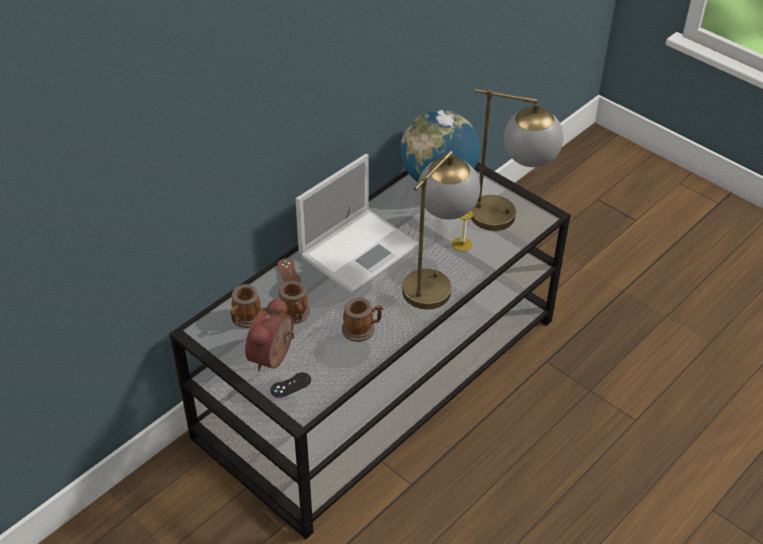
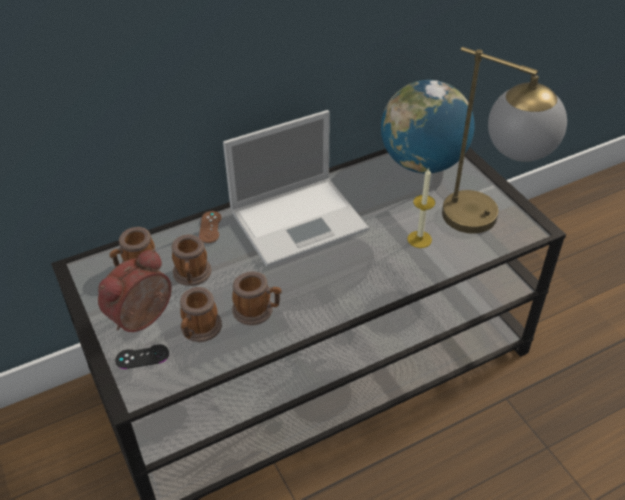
camera: 20 degrees right, 0 degrees up
table lamp [402,151,480,309] -> none
none -> mug [180,287,222,342]

